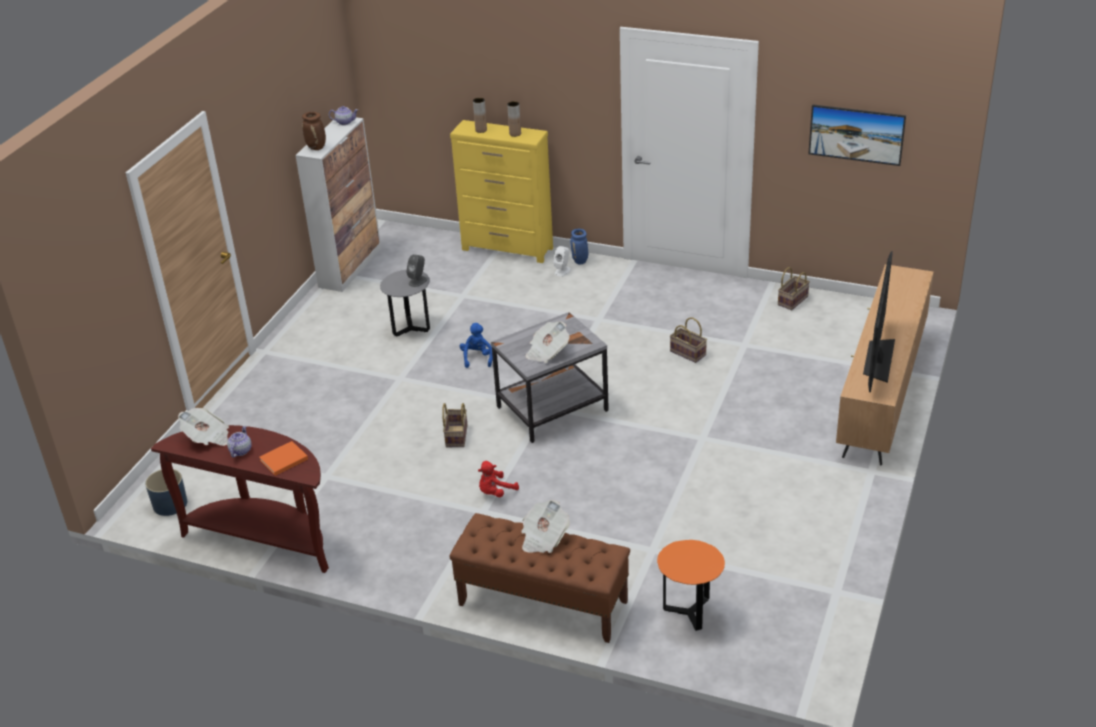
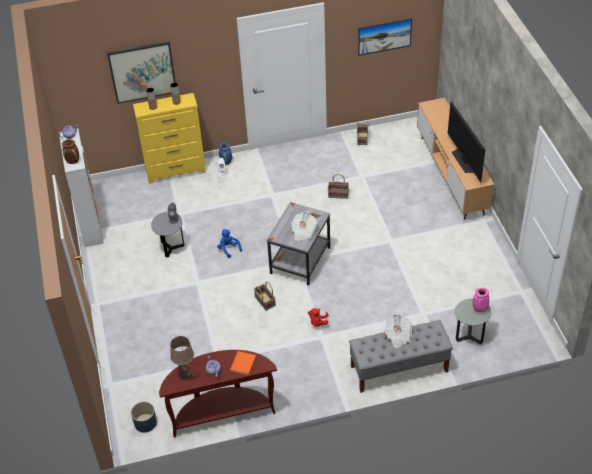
camera: 35 degrees left, 10 degrees up
newspaper [178,408,229,446] -> brown table lamp [170,336,194,379]
brown bench [449,513,630,643] -> grey bench [349,320,453,393]
orange side table [657,540,725,631] -> grey side table [454,299,491,344]
none -> picture [107,41,176,104]
none -> pink vase [472,288,489,312]

